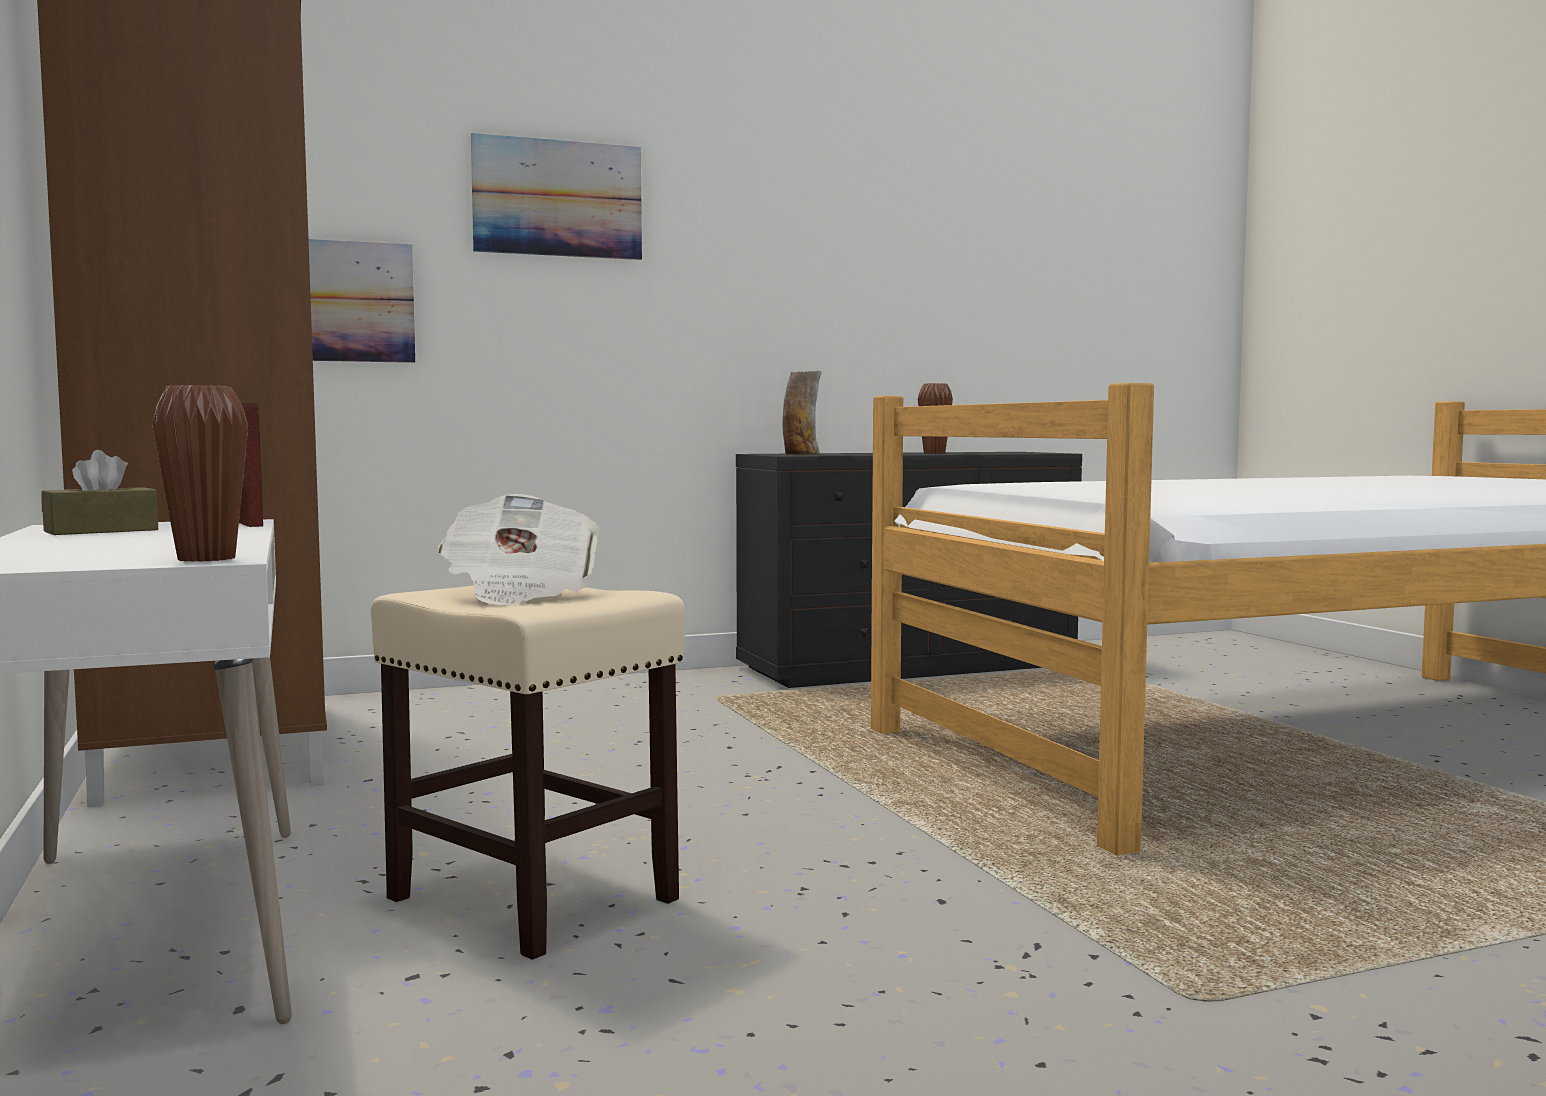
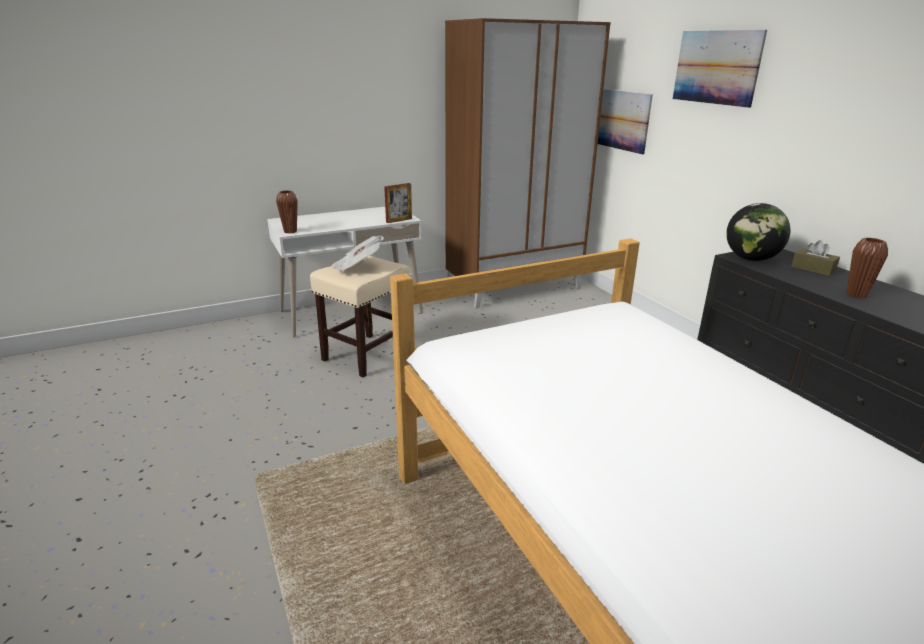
camera: 85 degrees right, 20 degrees up
brown tissue box [41,450,158,535] -> brown tissue box moved to [791,240,840,276]
vase [782,371,821,455] -> globe [726,203,790,261]

